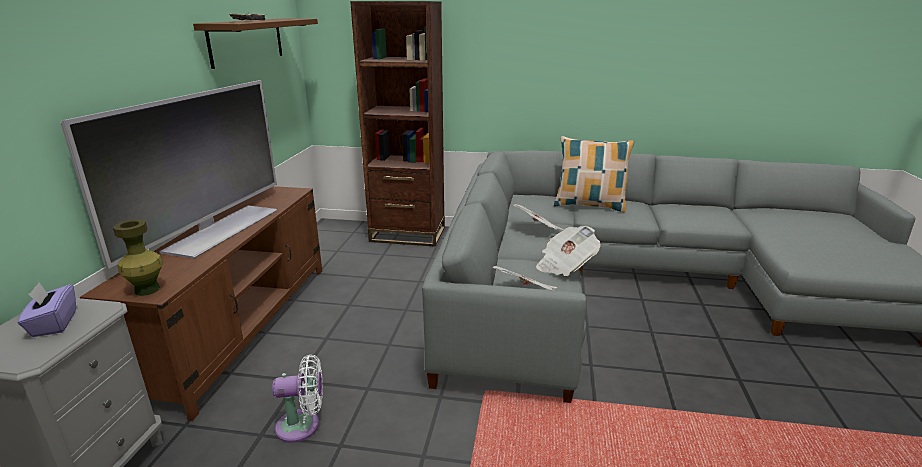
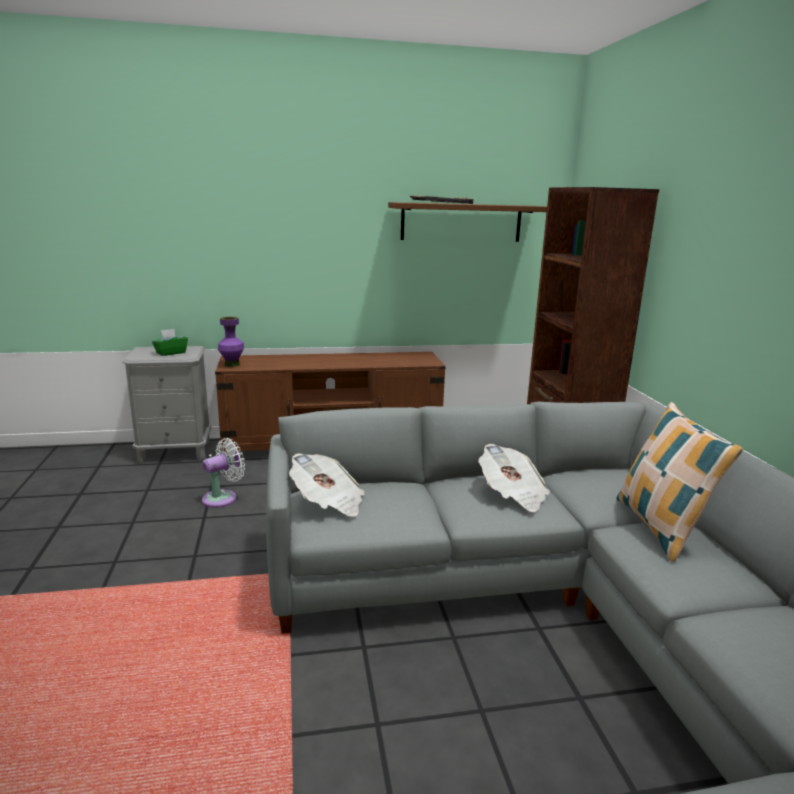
camera: 70 degrees right, 5 degrees down
purple tissue box [18,283,76,337] -> green tissue box [152,329,188,356]
television [61,80,277,269] -> none
green vase [113,219,163,296] -> purple vase [218,317,244,367]
white fan [272,354,323,443] -> white fan turned 105 degrees counterclockwise [202,438,245,508]
newspaper [536,226,601,276] -> none

